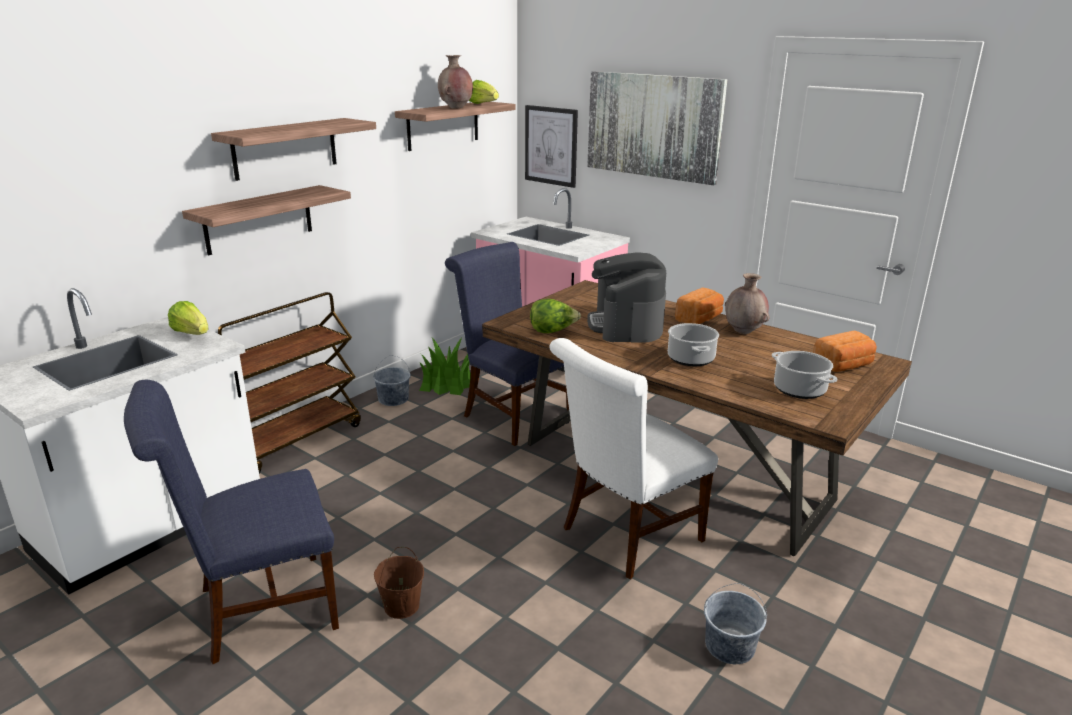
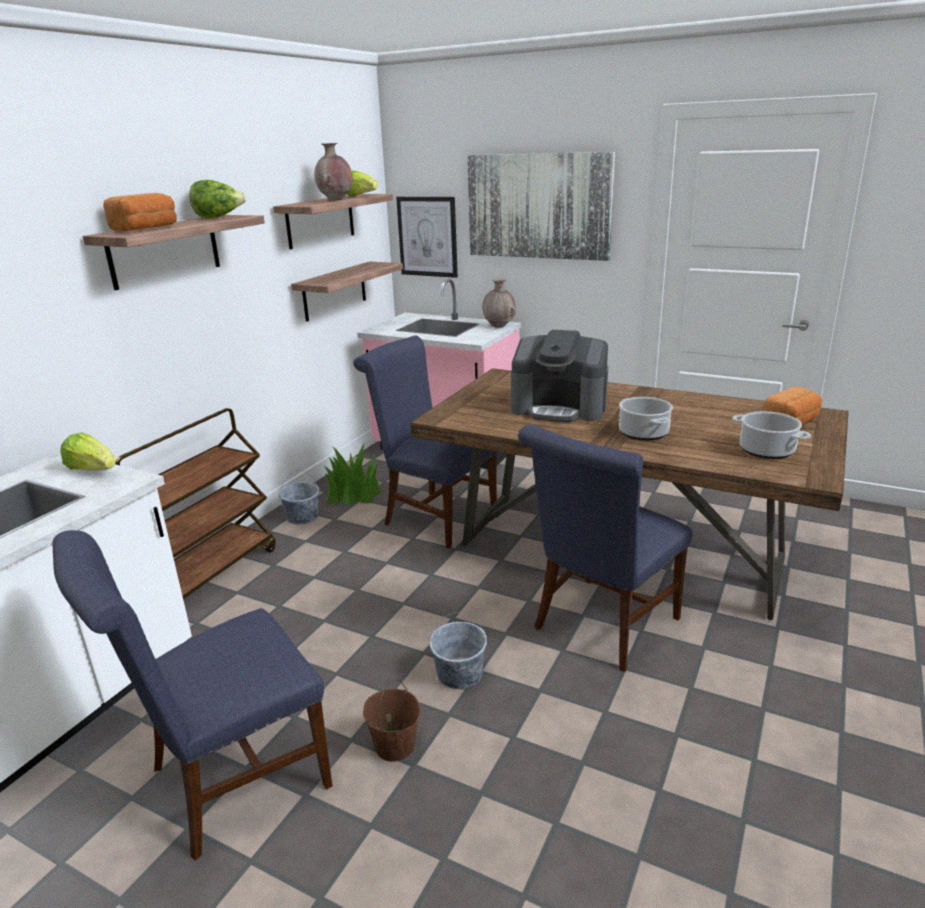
camera: 10 degrees left, 0 degrees up
shelf [182,185,351,256] -> shelf moved to [291,261,403,322]
lettuce [530,299,581,333] -> lettuce moved to [189,180,246,218]
white chair [549,338,718,580] -> blue chair [518,425,692,672]
coffee machine [587,252,666,343] -> coffee machine turned 60 degrees counterclockwise [511,330,608,422]
bread [675,288,724,324] -> bread moved to [103,193,177,231]
grey bucket [704,583,767,664] -> grey bucket moved to [429,612,487,689]
brown vase [725,273,770,334] -> brown vase moved to [482,279,516,328]

